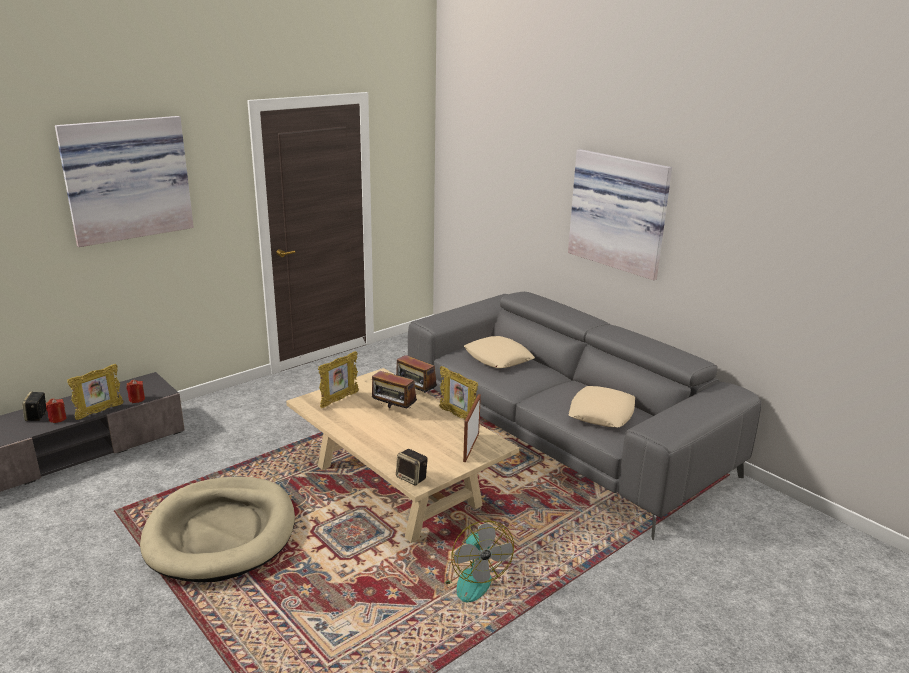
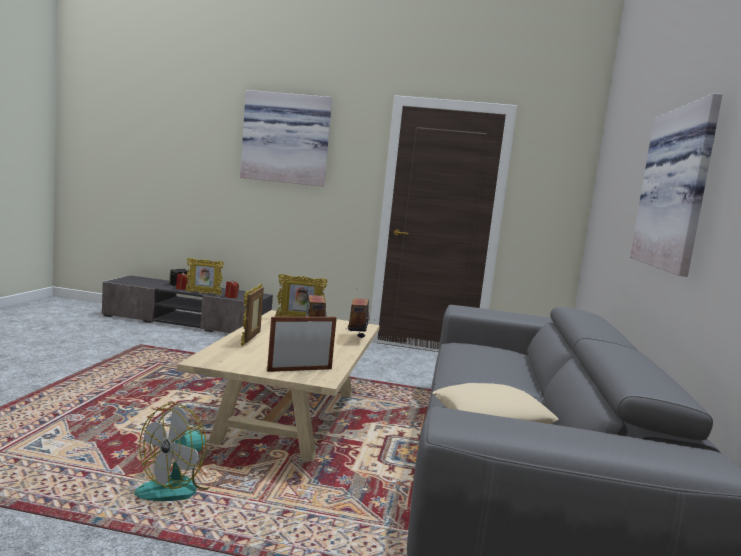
camera: 50 degrees right, 15 degrees down
beige dog bed [140,477,295,582] -> none
speaker [396,449,428,486] -> none
picture frame [439,366,478,419] -> picture frame moved to [241,284,264,346]
beige pillow [464,336,535,368] -> none

